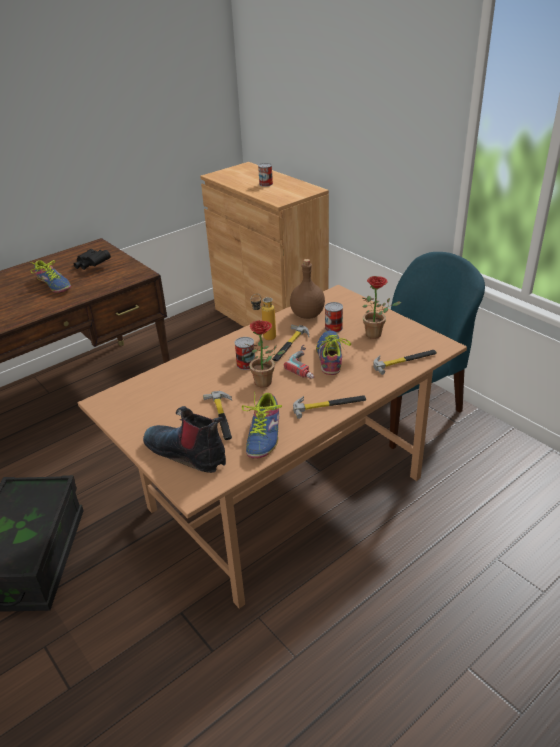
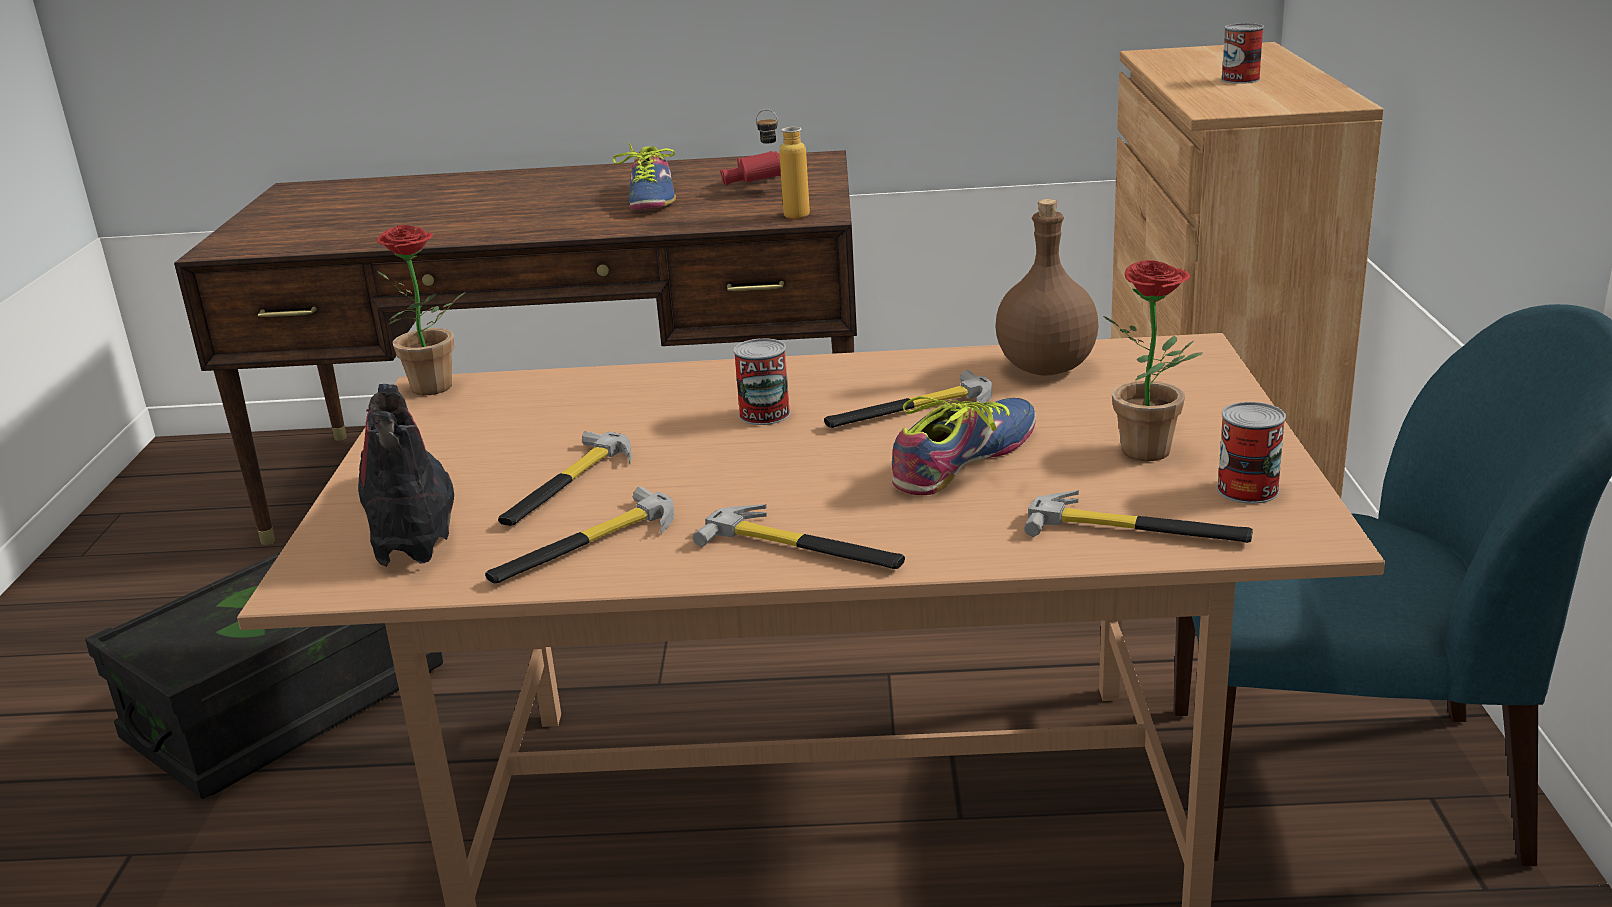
camera: 40 degrees right, 10 degrees down
black binoculars [73,249,111,270] -> red binoculars [720,151,781,185]
shoe [242,391,282,459] -> hammer [485,487,675,584]
potted plant [246,320,285,388] -> potted plant moved to [377,225,466,395]
bottle [250,294,276,340] -> bottle moved to [756,109,810,219]
power drill [284,345,314,379] -> none
can [325,302,343,333] -> can moved to [1217,402,1286,504]

